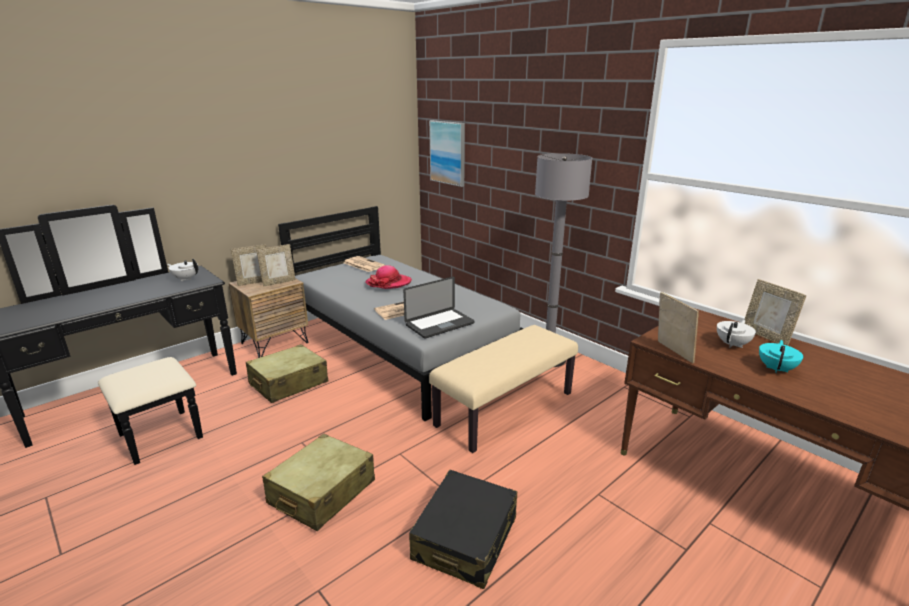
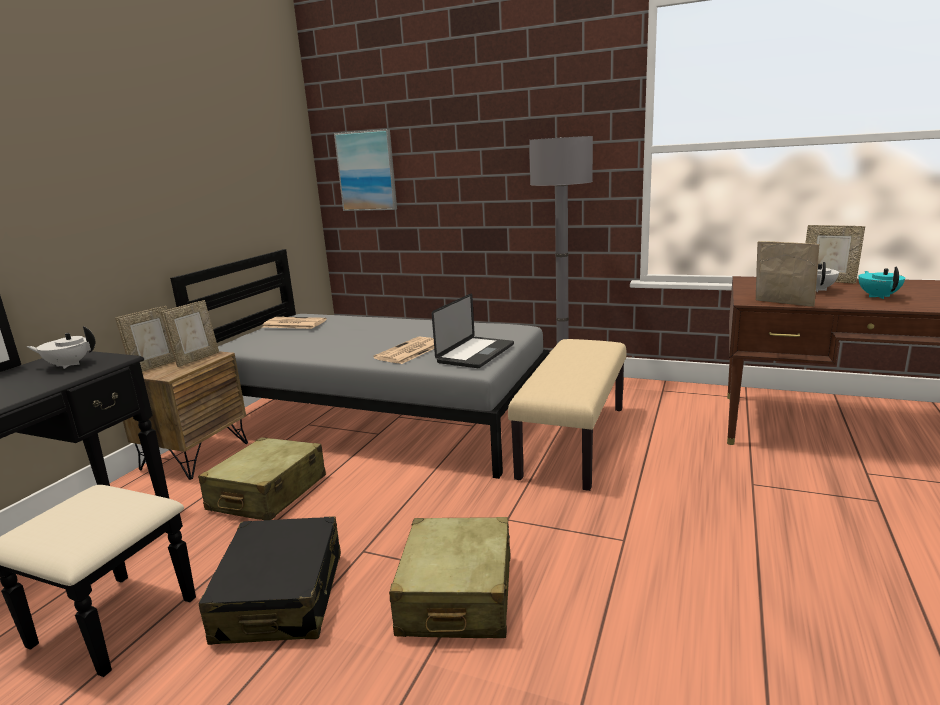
camera: 25 degrees left, 5 degrees down
hat [366,265,412,289] -> none
black suitcase [409,470,517,589] -> black suitcase moved to [198,516,341,645]

